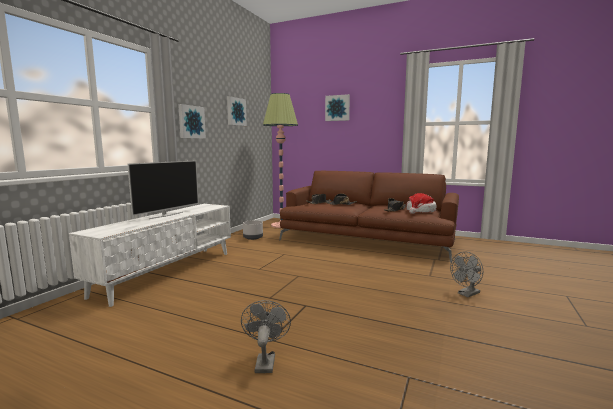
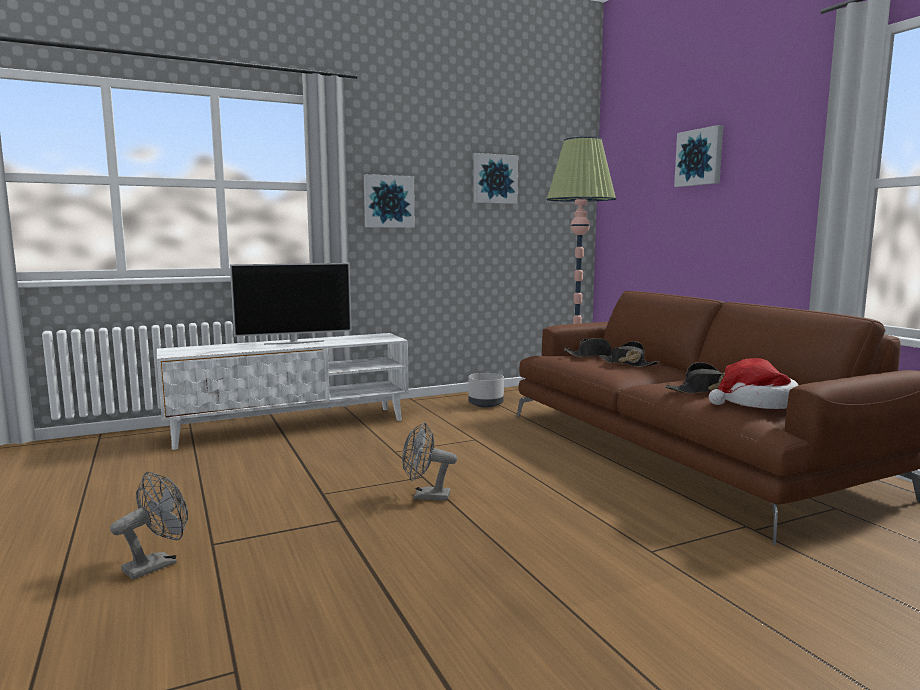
camera: 40 degrees right, 0 degrees up
grey fan [450,252,483,297] -> grey fan moved to [402,422,457,501]

